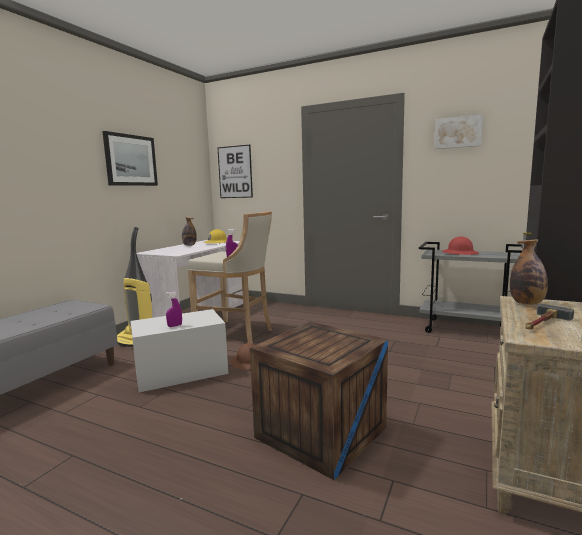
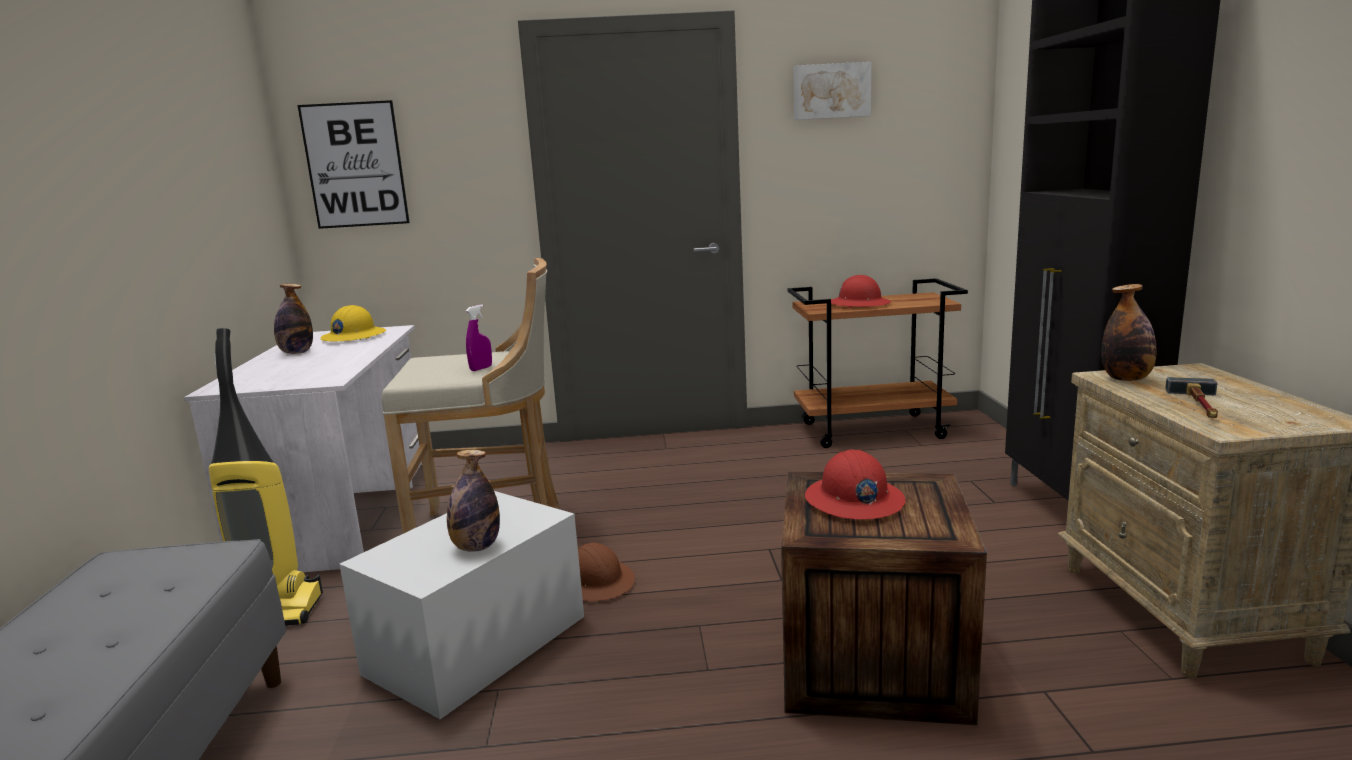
camera: 30 degrees left, 5 degrees up
picture [102,131,158,186] -> none
purple spray bottle [166,291,182,327] -> bottle [447,450,500,552]
grey cart [419,242,523,333] -> brown cart [787,278,968,448]
none -> red hard hat [805,449,906,520]

